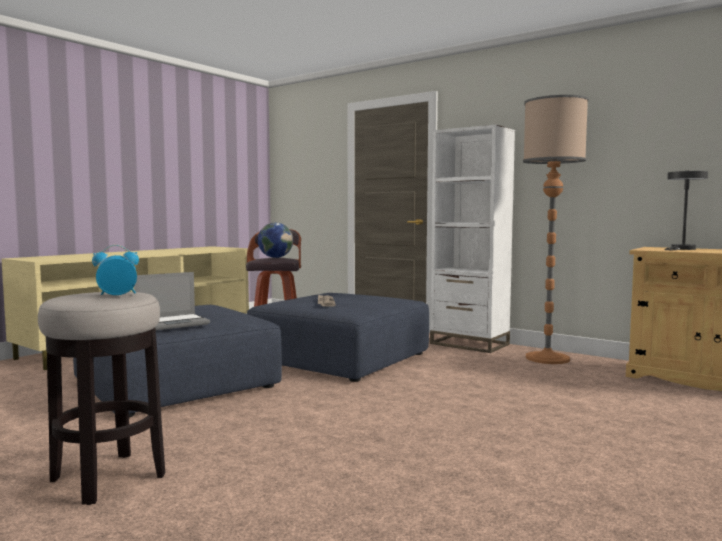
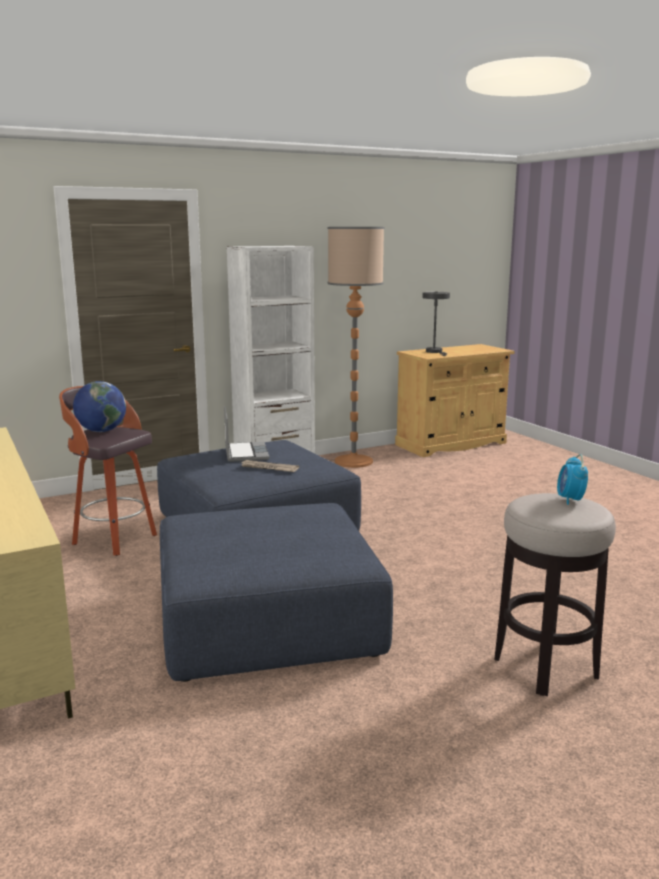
camera: 65 degrees left, 10 degrees up
laptop [134,272,210,330] -> laptop moved to [224,406,270,462]

